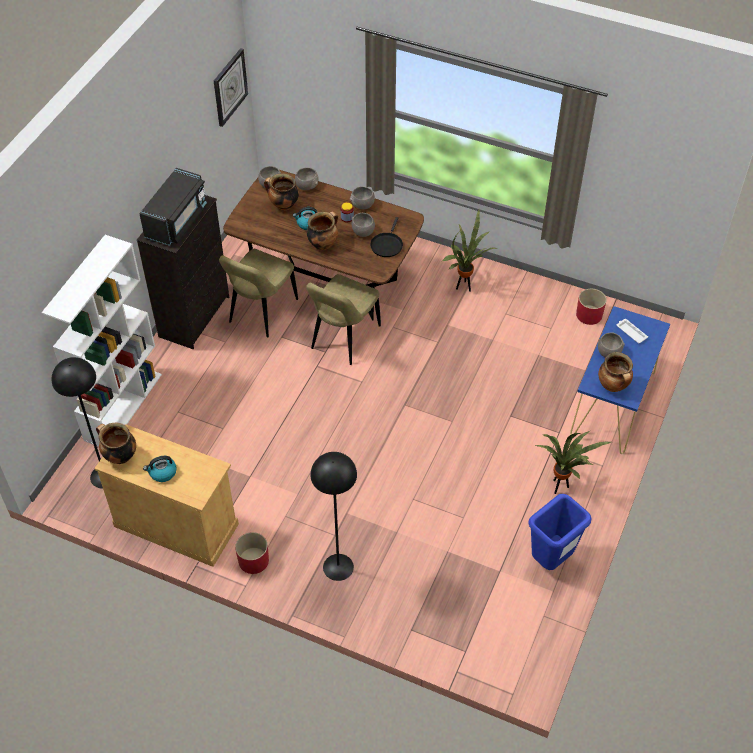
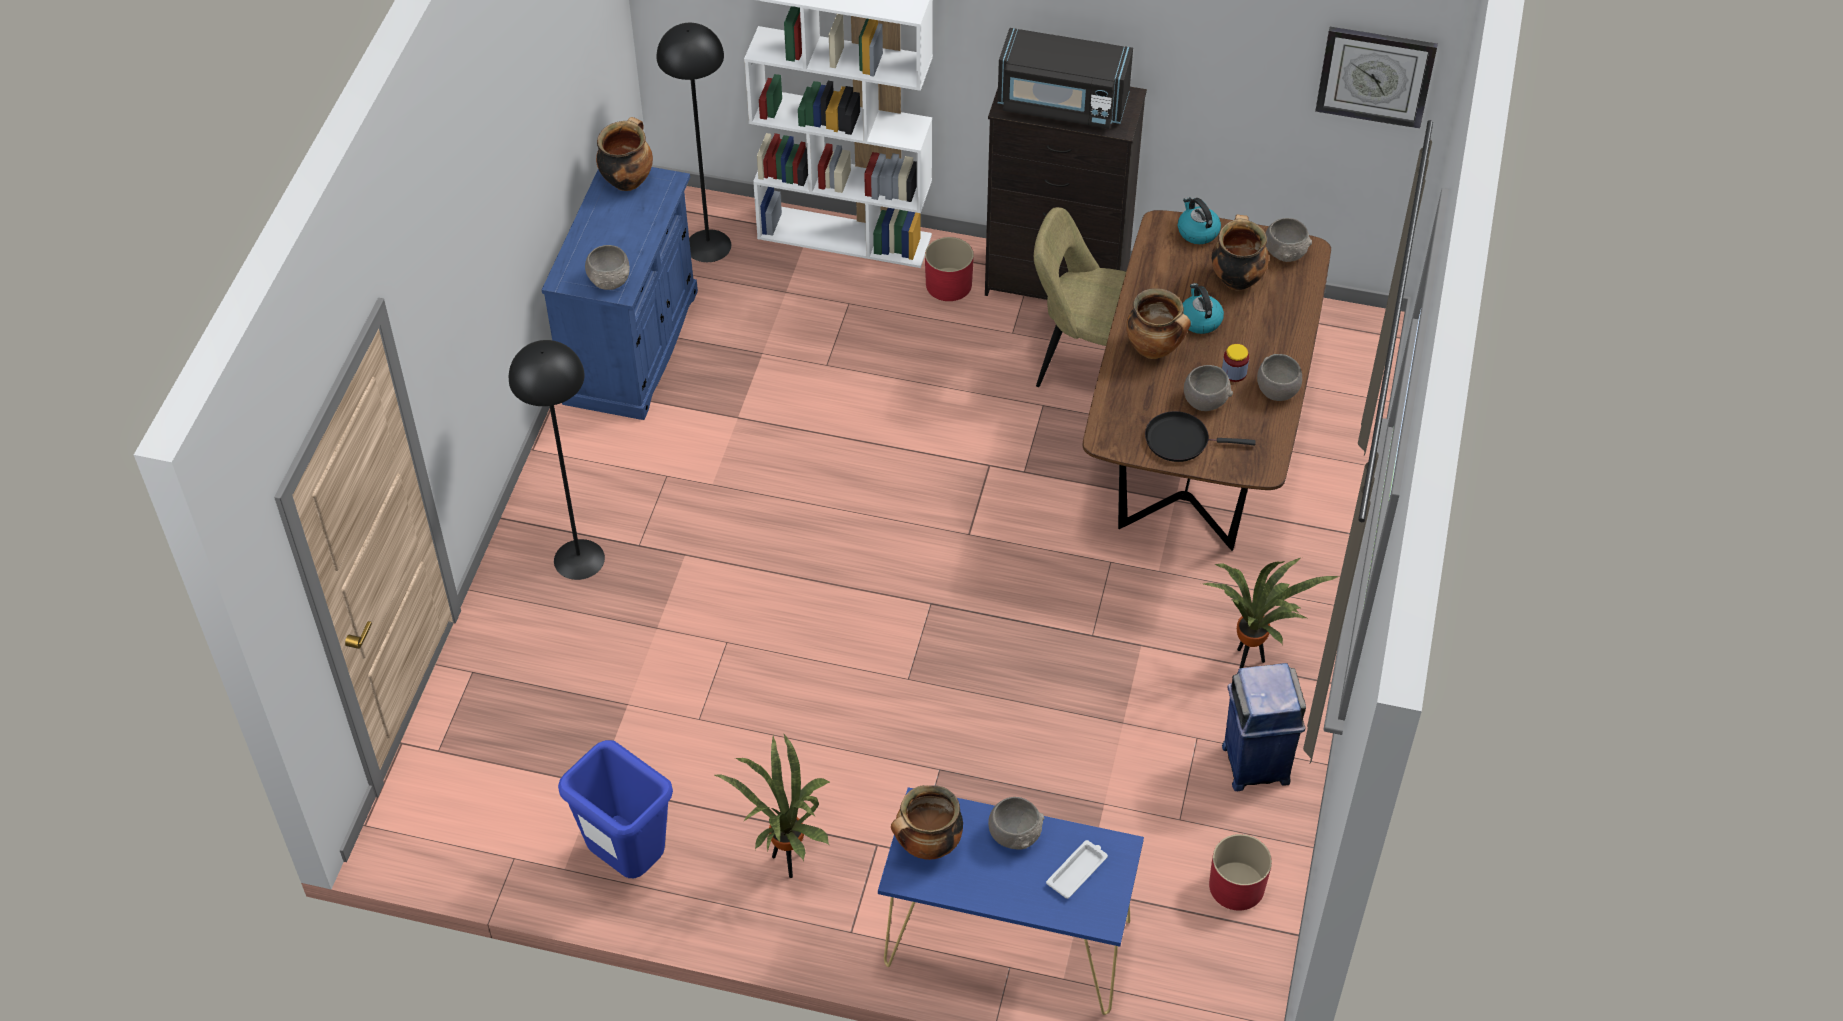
camera: 80 degrees right, 0 degrees up
beige cabinet [94,424,239,567] -> blue cabinet [542,167,698,420]
kettle [143,456,177,482] -> kettle moved to [1178,197,1221,244]
red planter [235,532,269,574] -> red planter moved to [925,237,974,301]
grey bowl [295,168,319,190] -> grey bowl moved to [585,245,630,290]
beige chair [306,274,381,365] -> none
none -> blue trash can [1222,663,1306,791]

